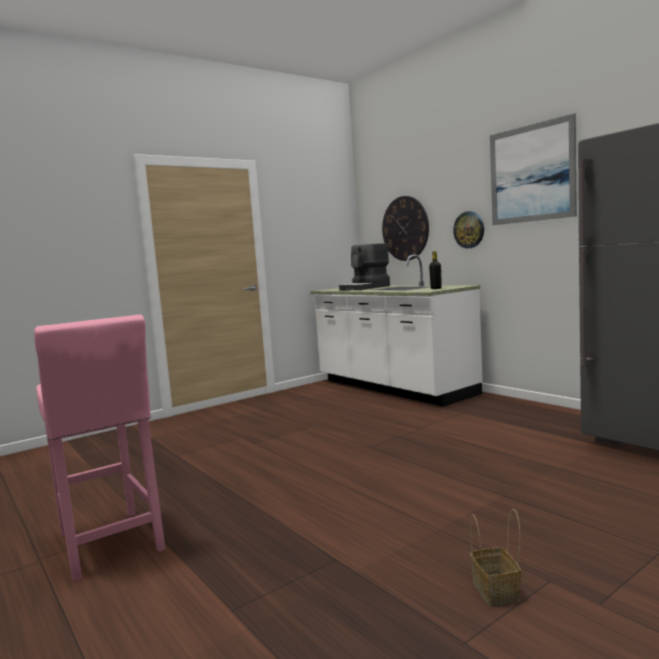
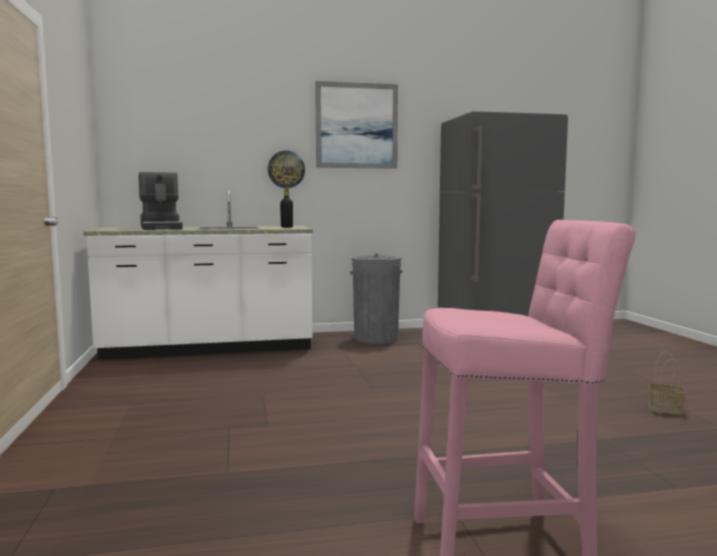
camera: 65 degrees left, 0 degrees up
wall clock [382,196,429,261] -> none
none -> grey trash can [350,253,402,344]

